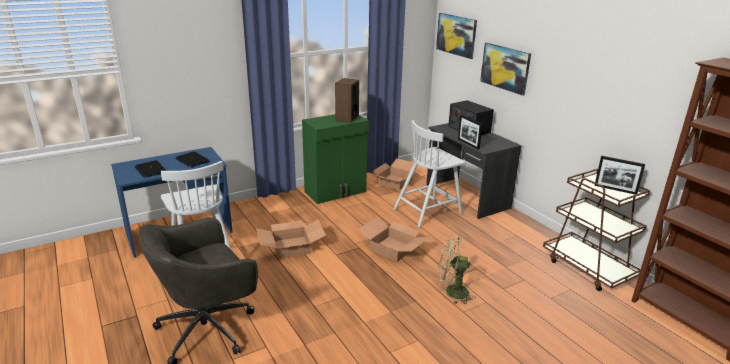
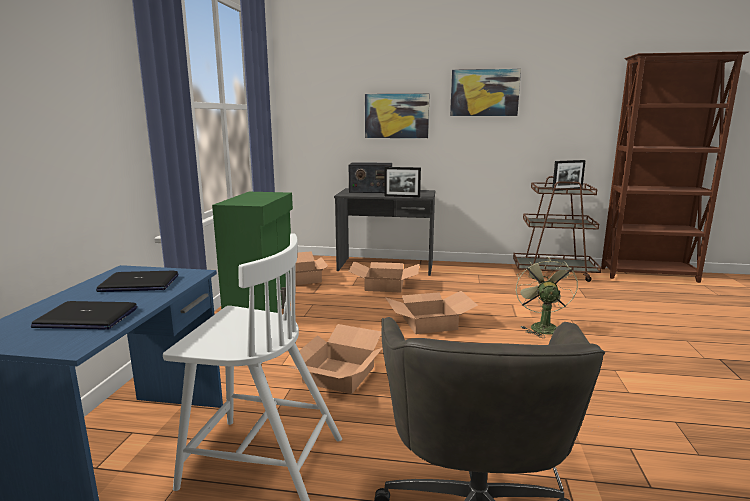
camera: 50 degrees left, 10 degrees down
speaker [335,78,359,123] -> none
white chair [393,120,466,227] -> cardboard box [348,261,420,293]
picture [436,13,477,59] -> picture moved to [450,69,521,116]
green fan [437,235,476,304] -> green fan turned 135 degrees clockwise [515,256,578,338]

